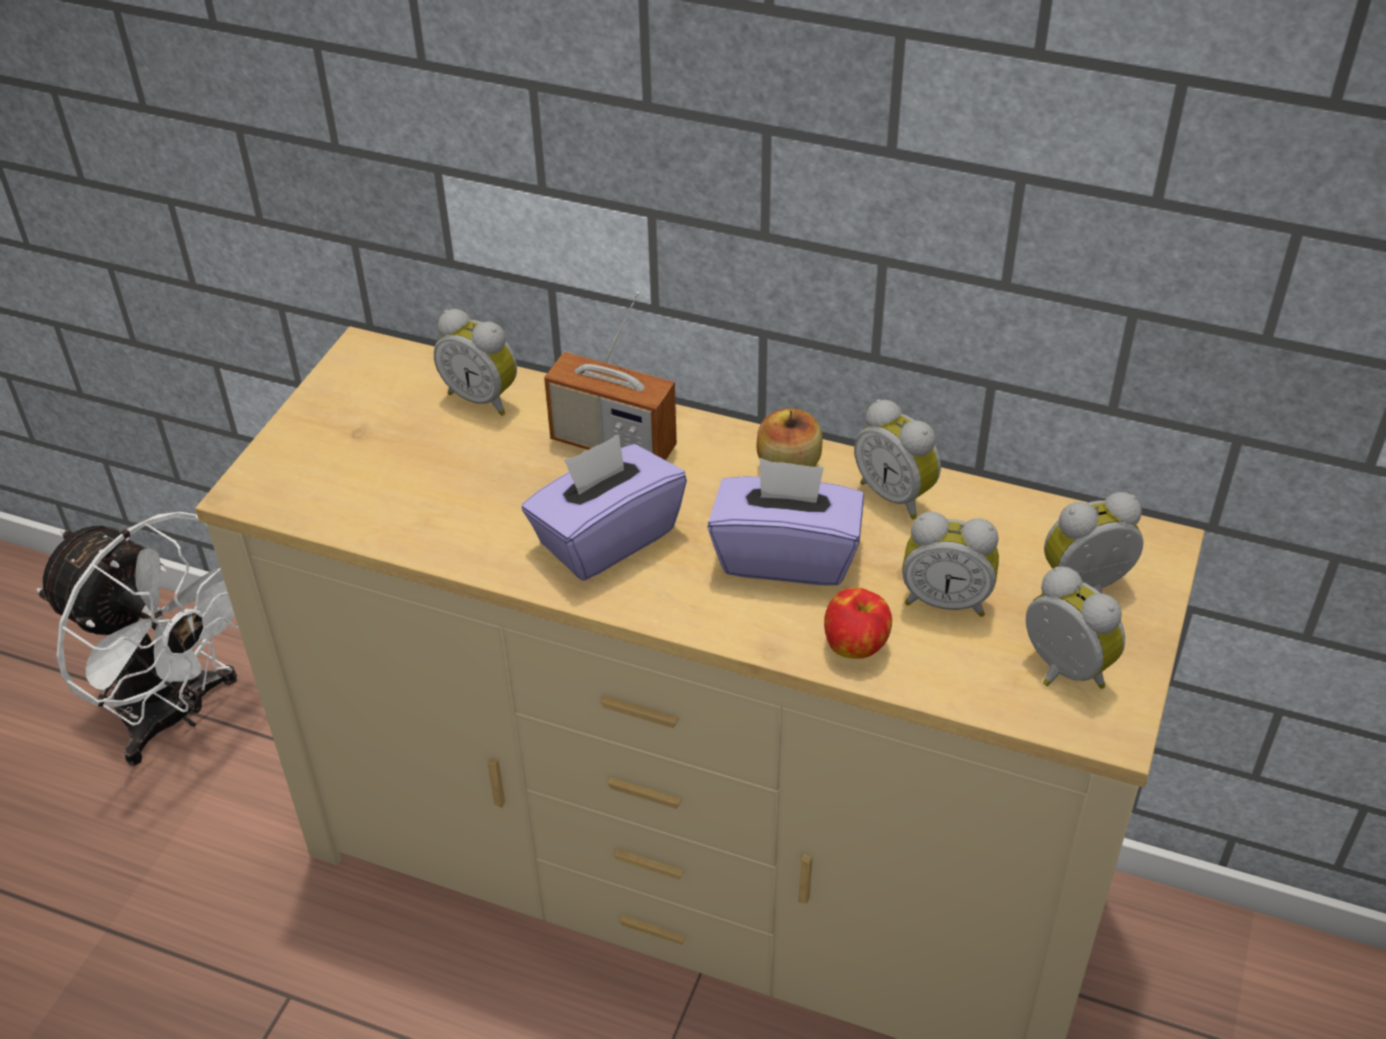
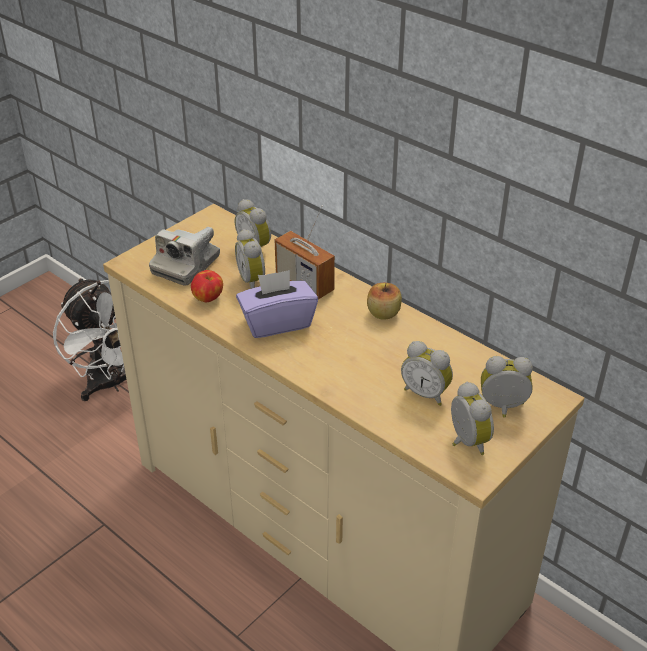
camera: 20 degrees right, 5 degrees down
purple tissue box [707,458,864,586] -> none
apple [824,588,892,659] -> apple moved to [191,270,223,302]
alarm clock [854,399,941,520] -> alarm clock moved to [235,229,265,289]
none -> camera [149,227,220,285]

